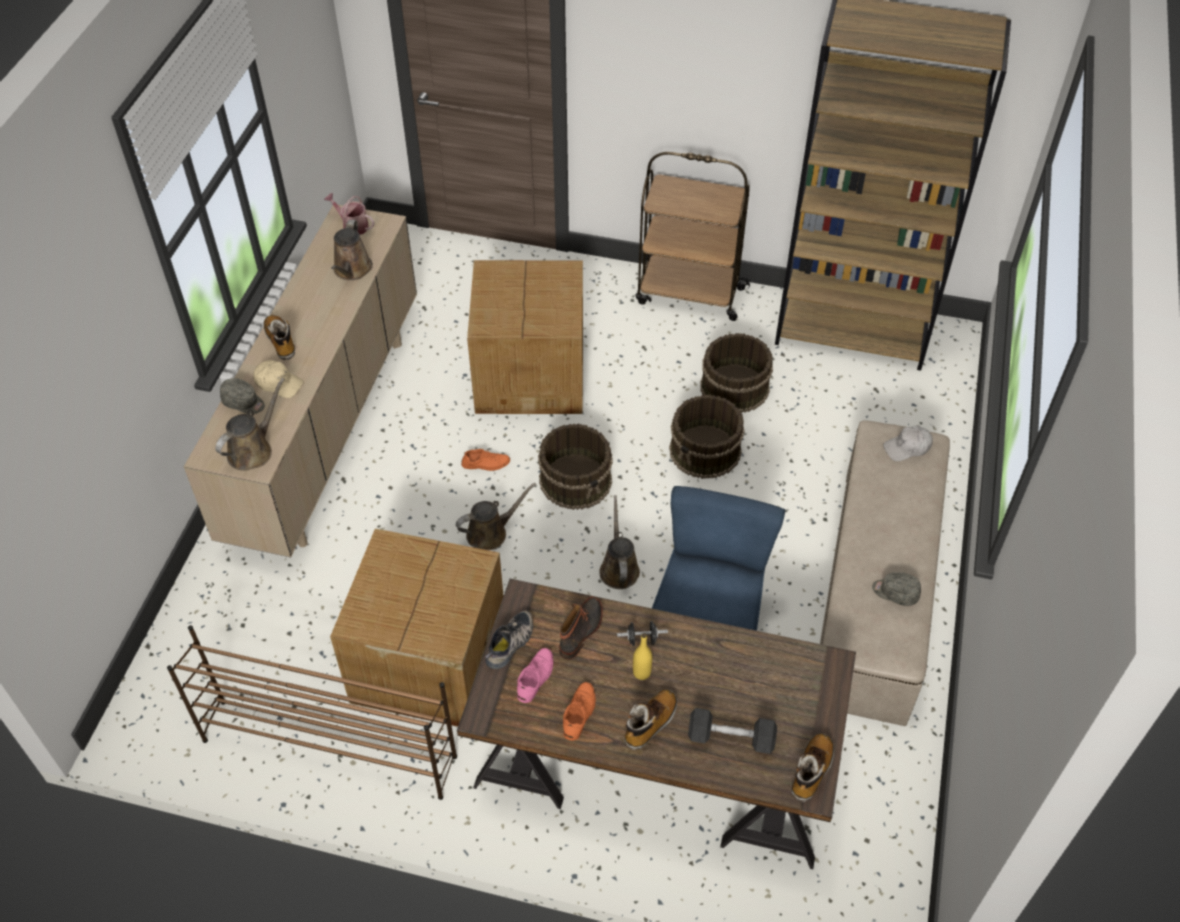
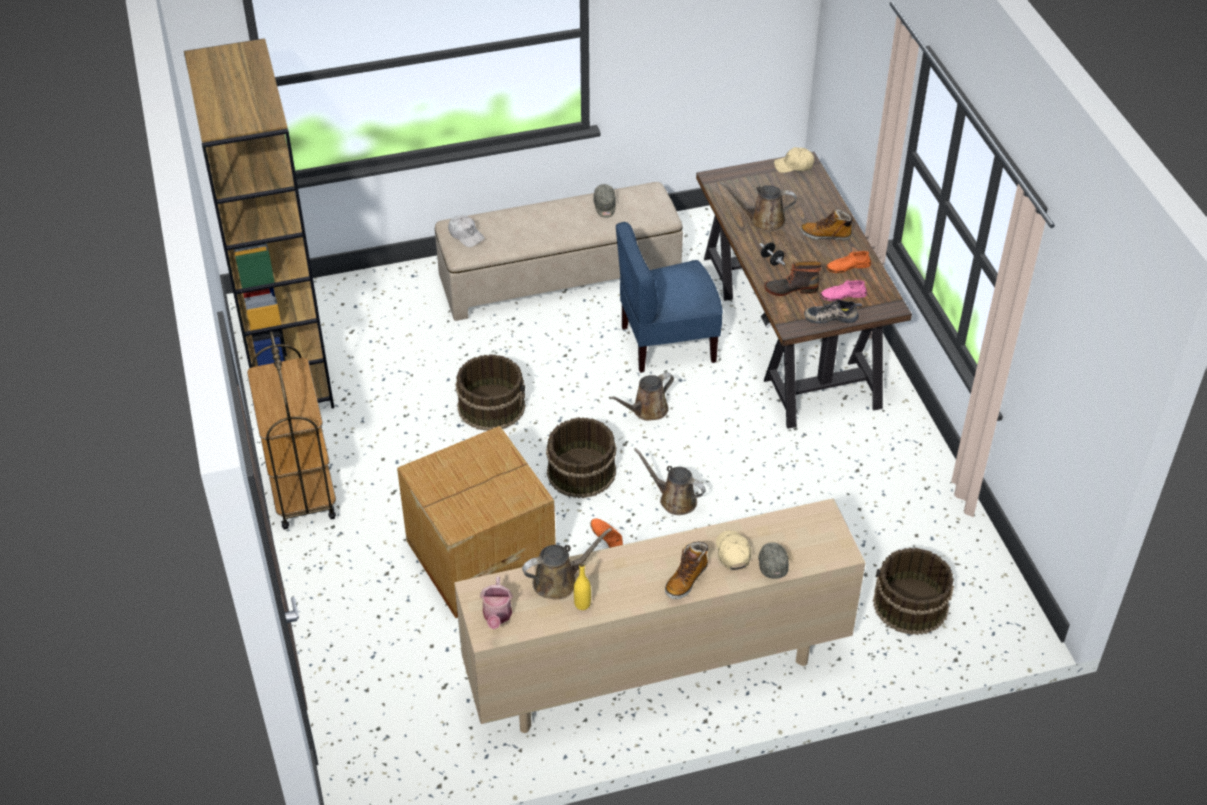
camera: 120 degrees left, 5 degrees down
brown shoe rack [167,625,457,800] -> none
brown watering can [215,378,285,471] -> brown watering can moved to [720,182,797,232]
cardboard box [330,529,503,727] -> none
yellow bottle [633,633,652,680] -> yellow bottle moved to [574,563,591,610]
grey dumbbell [688,708,777,754] -> none
brown bucket [701,333,773,413] -> brown bucket moved to [873,548,954,635]
boot [791,733,834,802] -> beige cap [774,147,814,173]

